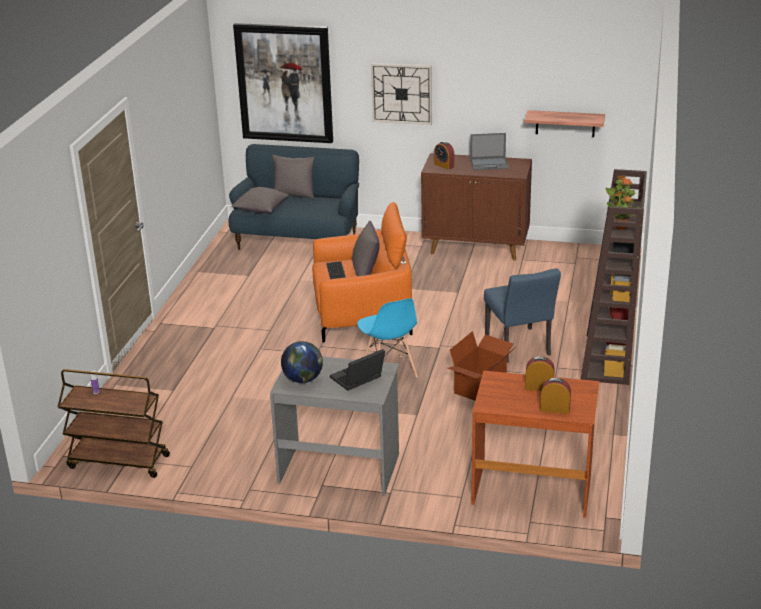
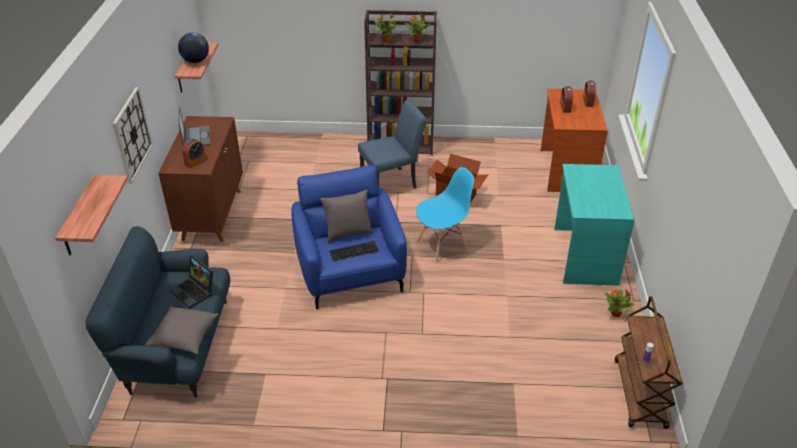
camera: 100 degrees left, 10 degrees up
picture [233,23,333,143] -> shelf [55,175,128,255]
grey desk [270,357,399,496] -> turquoise desk [554,164,635,286]
grey pillow [272,155,315,199] -> none
globe [281,341,323,383] -> globe moved to [178,33,209,63]
orange armchair [312,202,413,343] -> blue armchair [291,165,407,309]
laptop [330,349,385,391] -> laptop moved to [170,255,213,308]
none -> potted plant [605,289,635,317]

